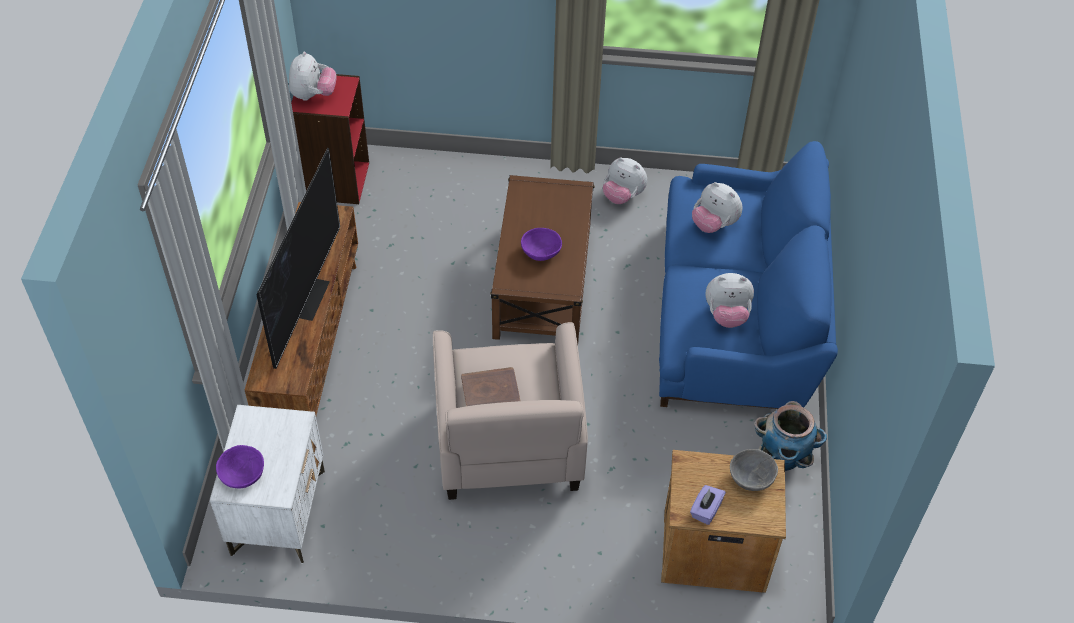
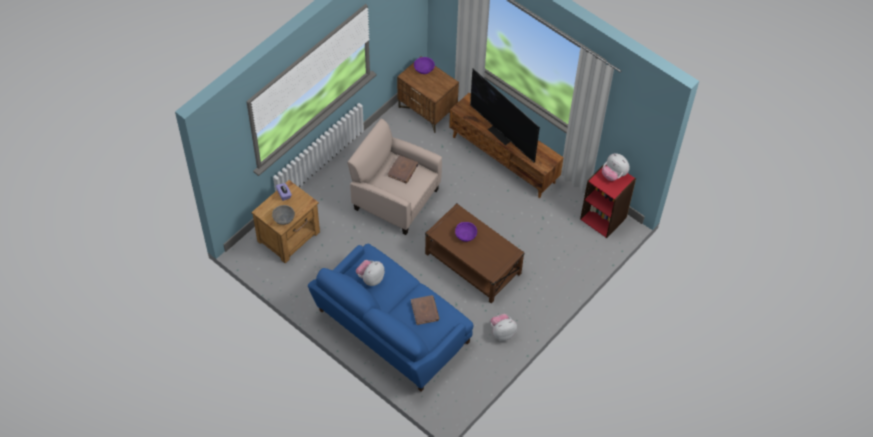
camera: 125 degrees right, 5 degrees up
white nightstand [210,405,325,563] -> brown nightstand [397,56,459,133]
plush toy [692,182,742,233] -> brown book [411,295,439,325]
planter [754,401,827,471] -> none

